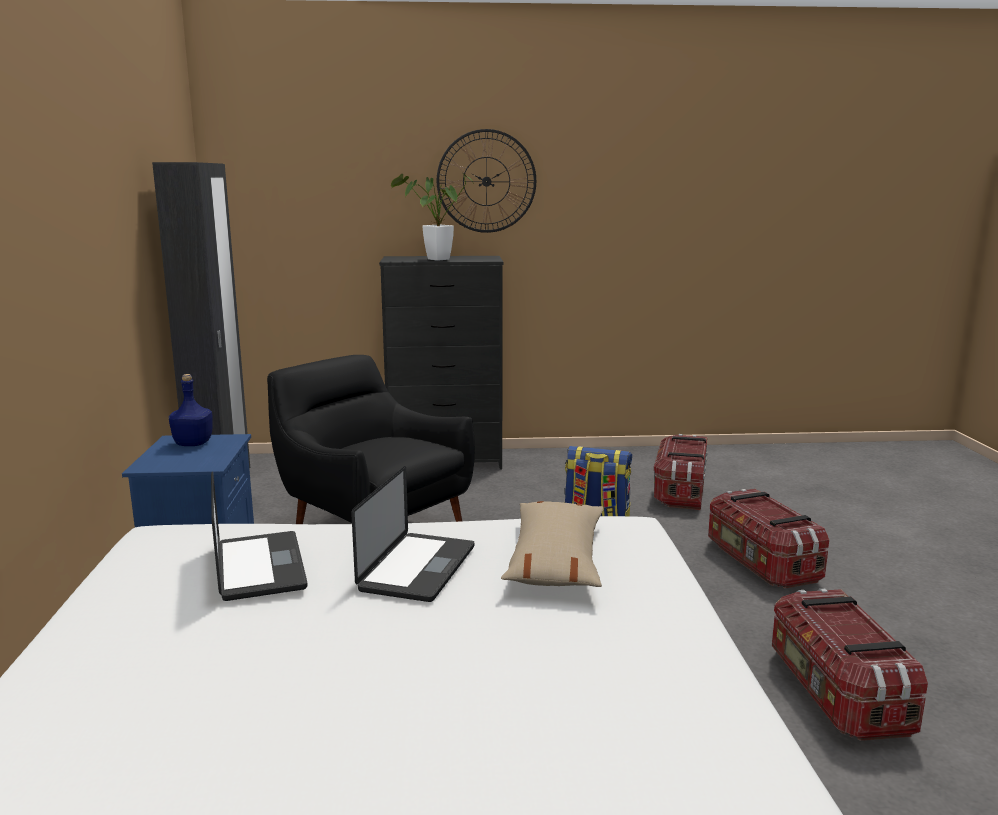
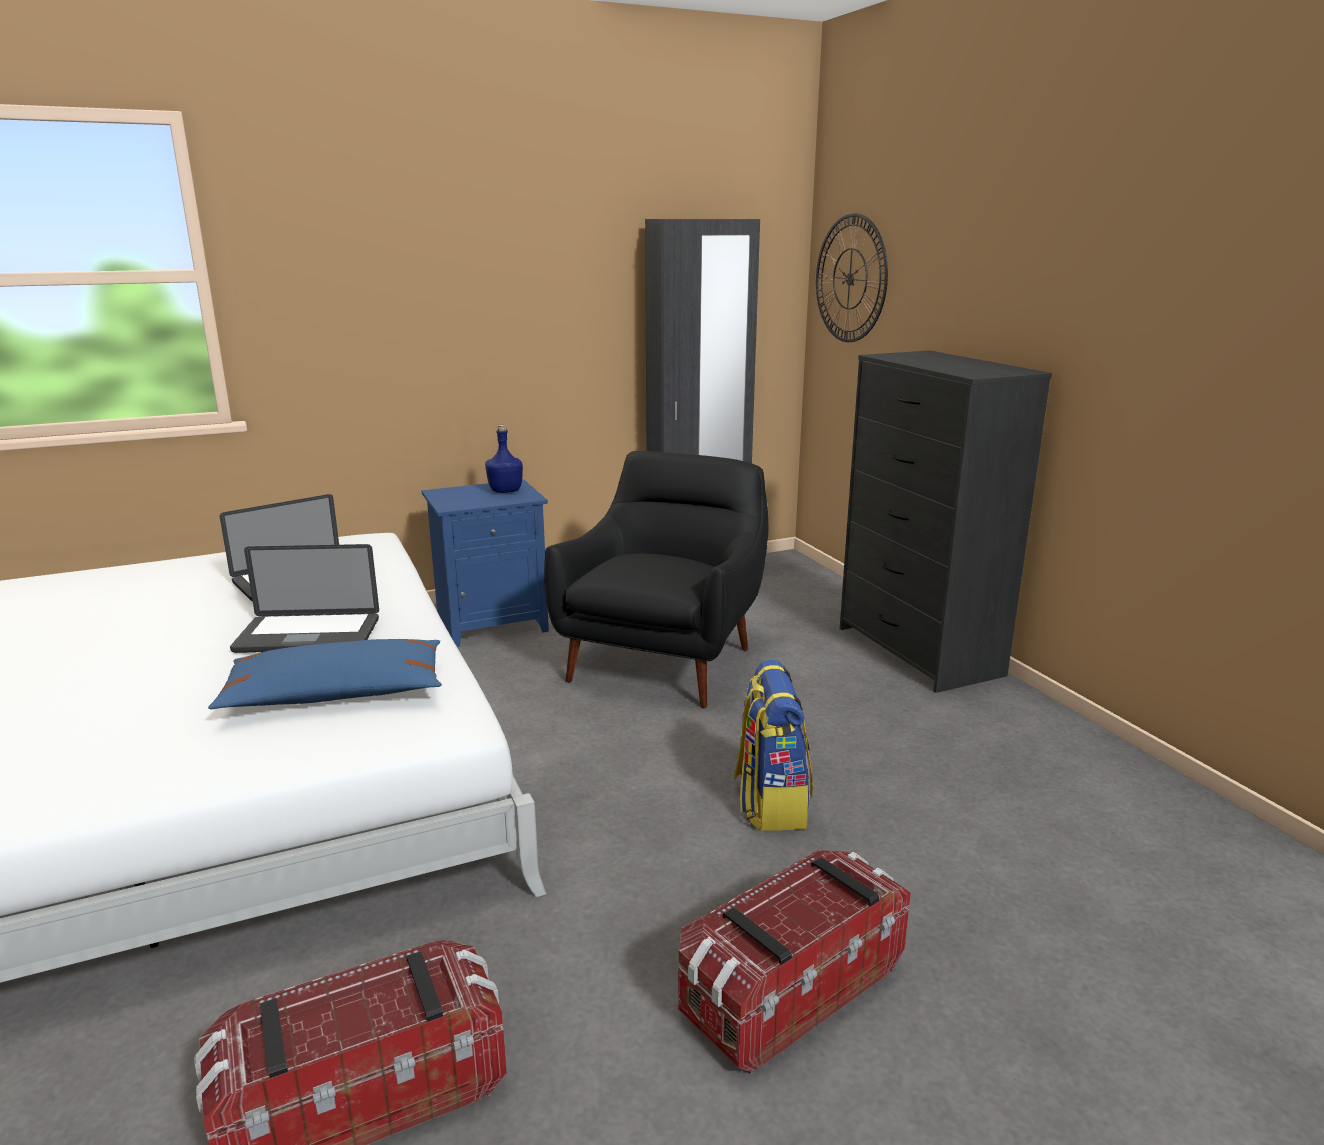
camera: 70 degrees right, 5 degrees up
potted plant [391,173,474,261] -> none
wall clock [437,129,536,233] -> wall clock moved to [816,213,888,342]
beige pillow [501,501,603,587] -> blue pillow [208,639,441,709]
storage box [654,434,708,510] -> none

